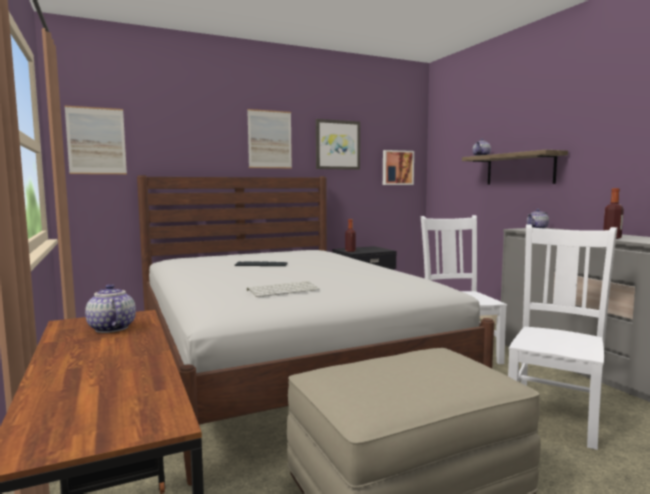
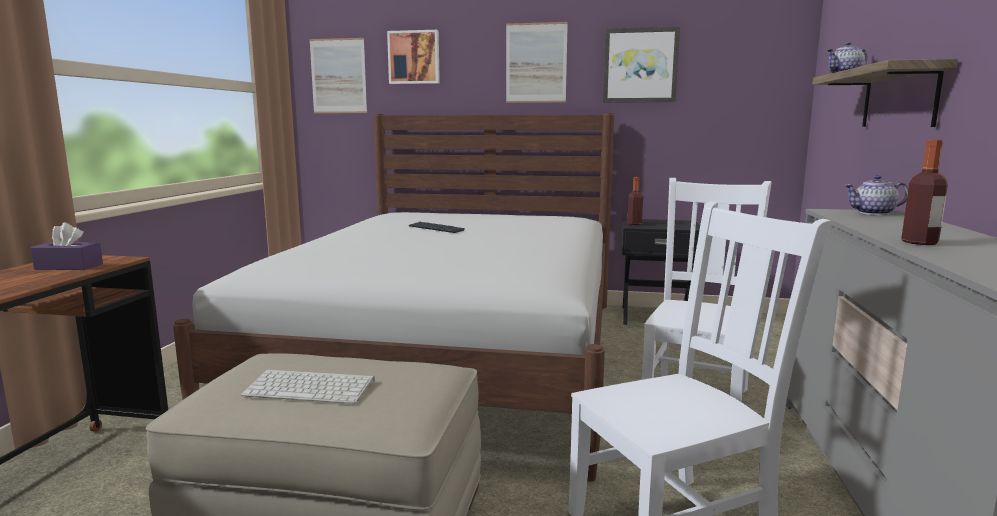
camera: 35 degrees right, 5 degrees up
teapot [85,284,136,333] -> purple tissue box [30,222,103,270]
keyboard [247,281,320,297] -> keyboard moved to [241,369,375,404]
picture [383,150,414,185] -> picture moved to [387,30,440,84]

